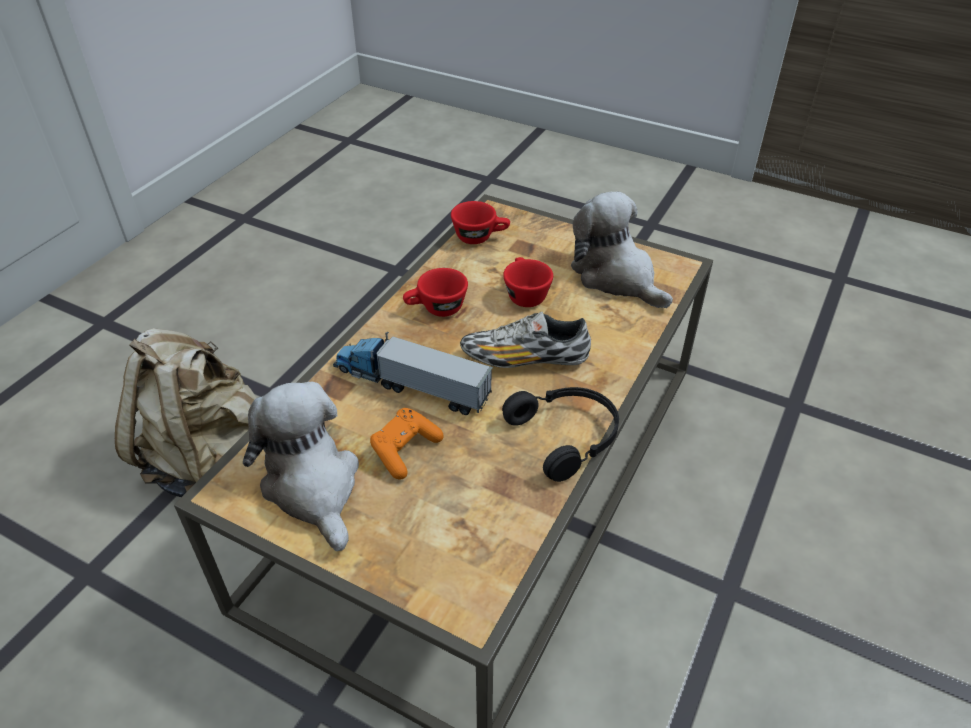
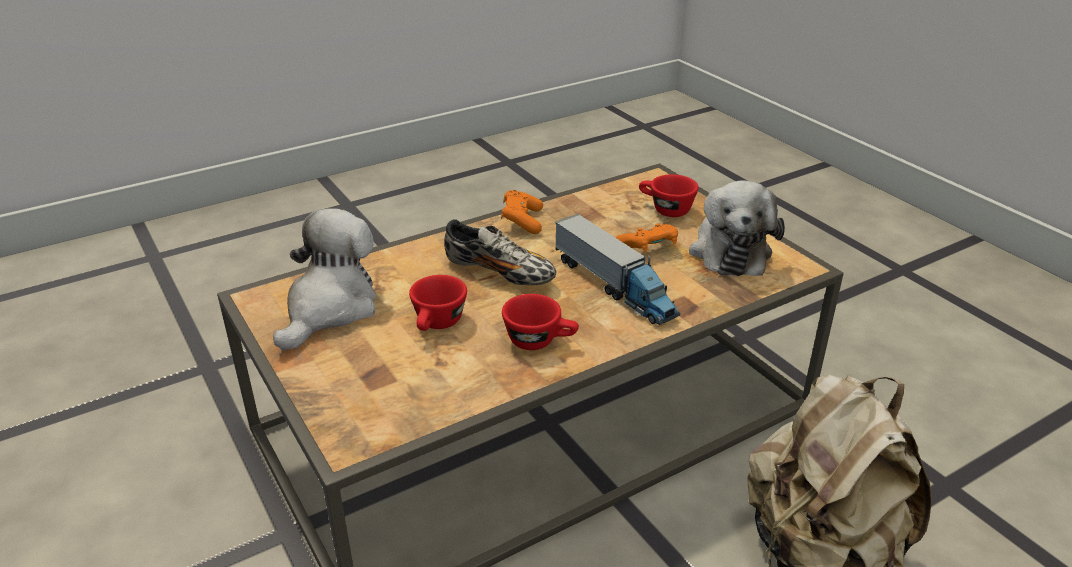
camera: 150 degrees left, 10 degrees down
red cup [451,201,510,244] -> red cup moved to [639,174,698,217]
black headphones [502,387,619,482] -> orange game controller [501,190,543,234]
plush toy [571,191,673,308] -> plush toy turned 150 degrees counterclockwise [273,208,376,351]

